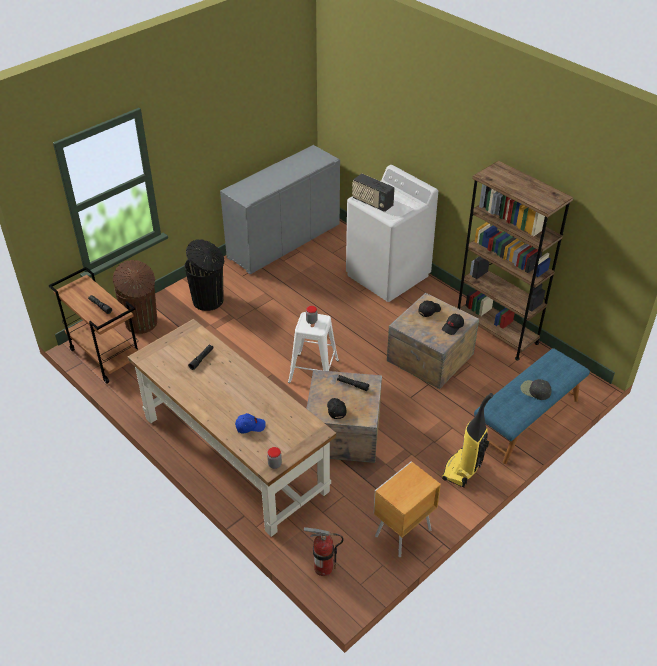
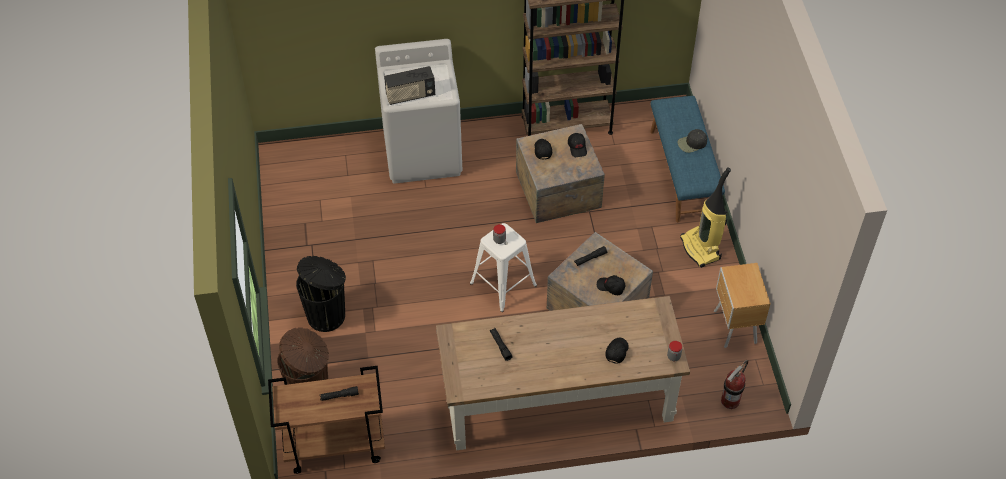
camera: 55 degrees left, 10 degrees up
grey cabinet [220,145,340,275] -> none
blue cap [235,413,266,433] -> black cap [606,338,629,364]

